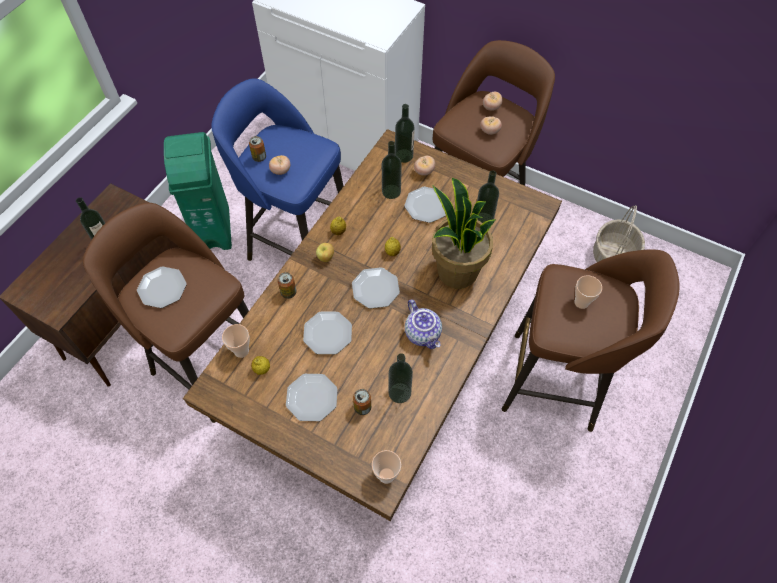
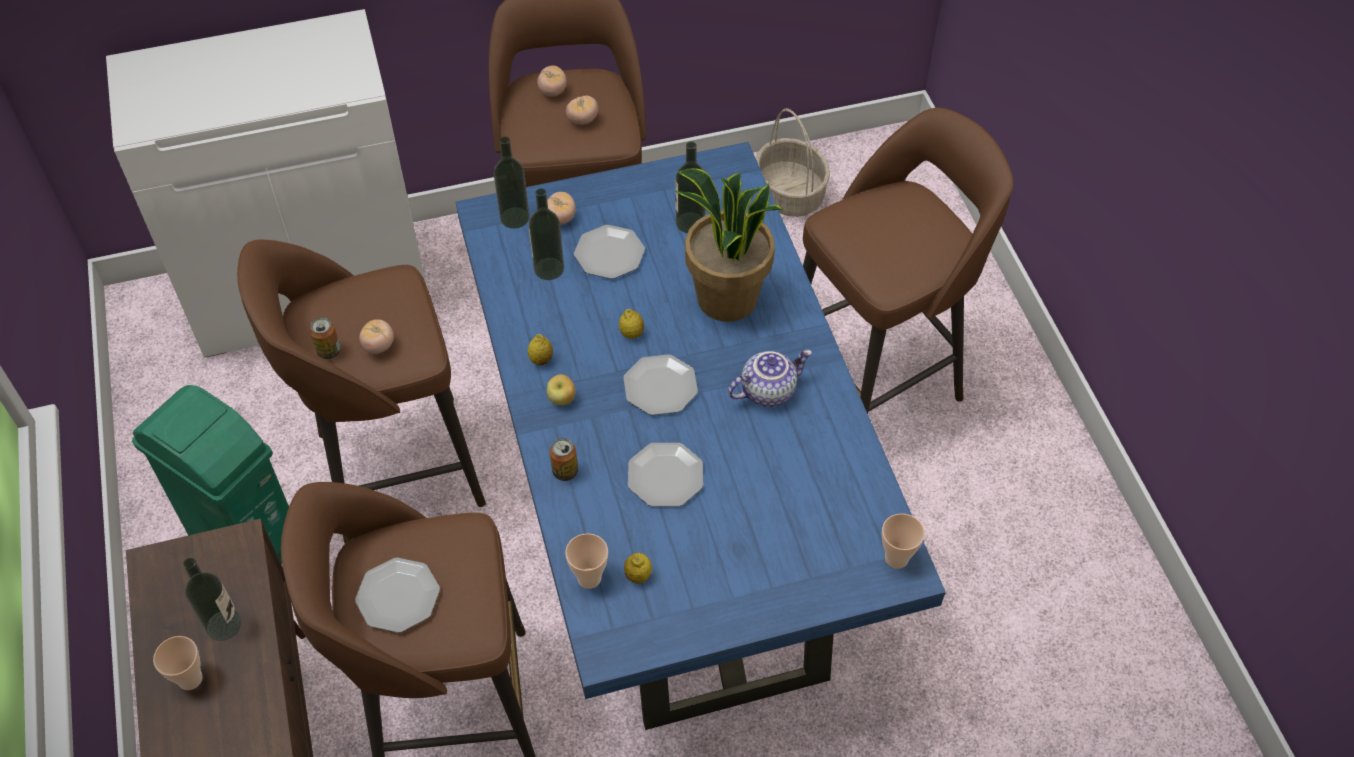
camera: 45 degrees left, 5 degrees down
brown dining table [183,129,562,521] -> blue dining table [456,142,946,730]
blue stool [211,78,344,261] -> brown stool [237,240,486,543]
plate [286,374,338,421] -> none
can [353,389,371,415] -> none
bottle [389,354,413,403] -> none
teapot [405,299,442,349] -> teapot turned 45 degrees counterclockwise [728,349,812,407]
cup [574,275,602,309] -> cup moved to [153,636,203,690]

